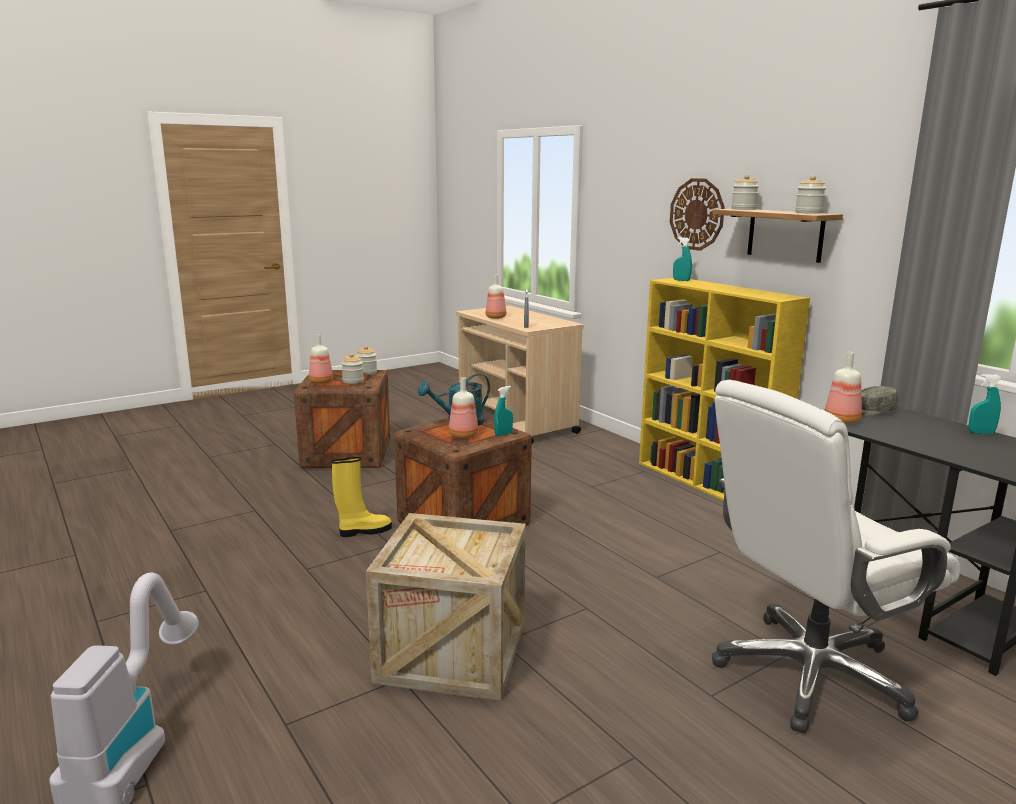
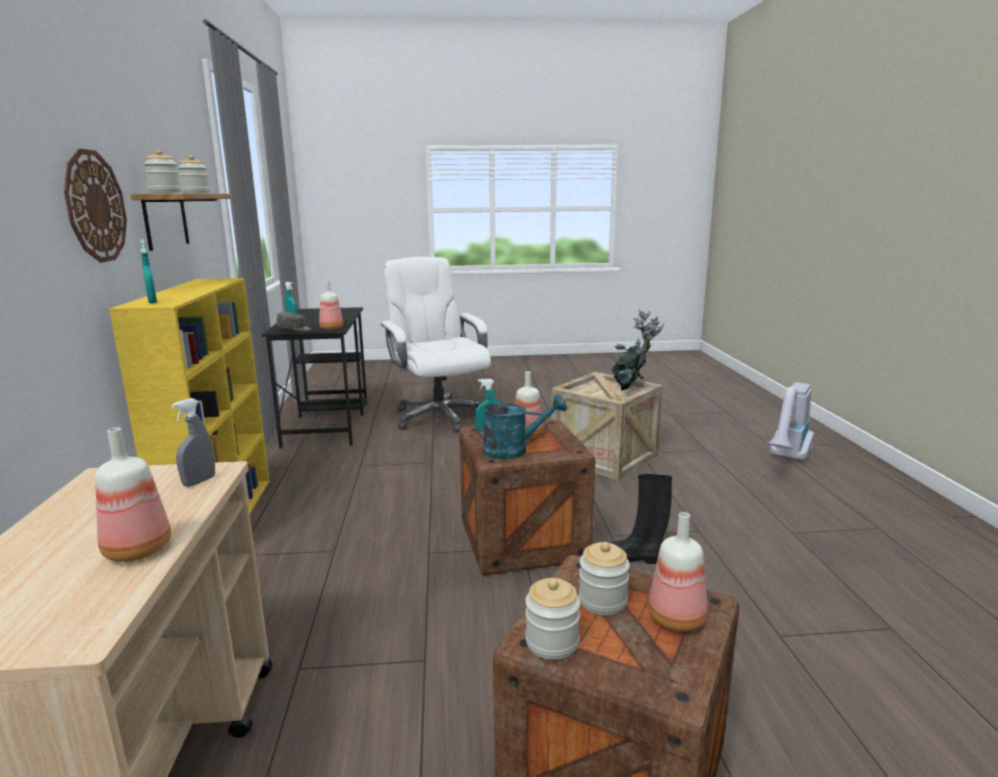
camera: 150 degrees left, 0 degrees up
yellow boot [332,457,392,537] -> black boot [609,474,672,564]
white office chair [712,380,960,733] -> white office chair turned 120 degrees counterclockwise [381,257,491,433]
none -> potted plant [611,309,665,391]

